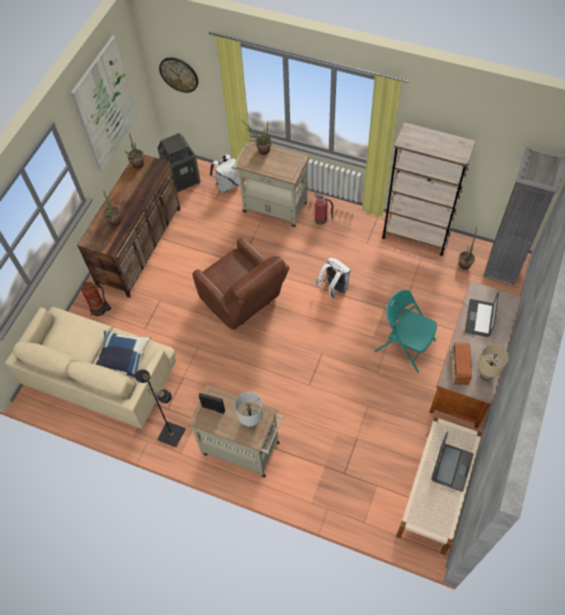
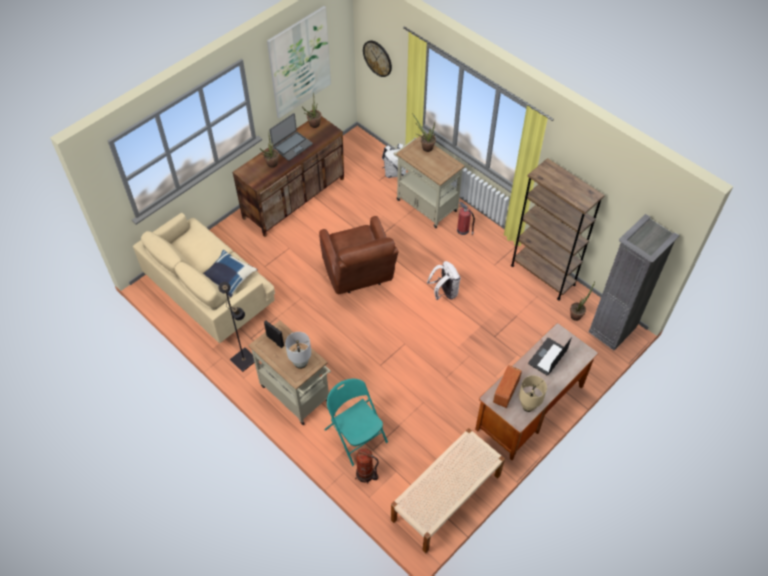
camera: 20 degrees right, 5 degrees down
fire extinguisher [81,282,111,316] -> fire extinguisher moved to [355,448,379,484]
trash can [157,133,201,193] -> none
turquoise chair [375,290,437,373] -> turquoise chair moved to [325,379,388,466]
laptop [431,432,474,492] -> laptop moved to [270,113,313,161]

